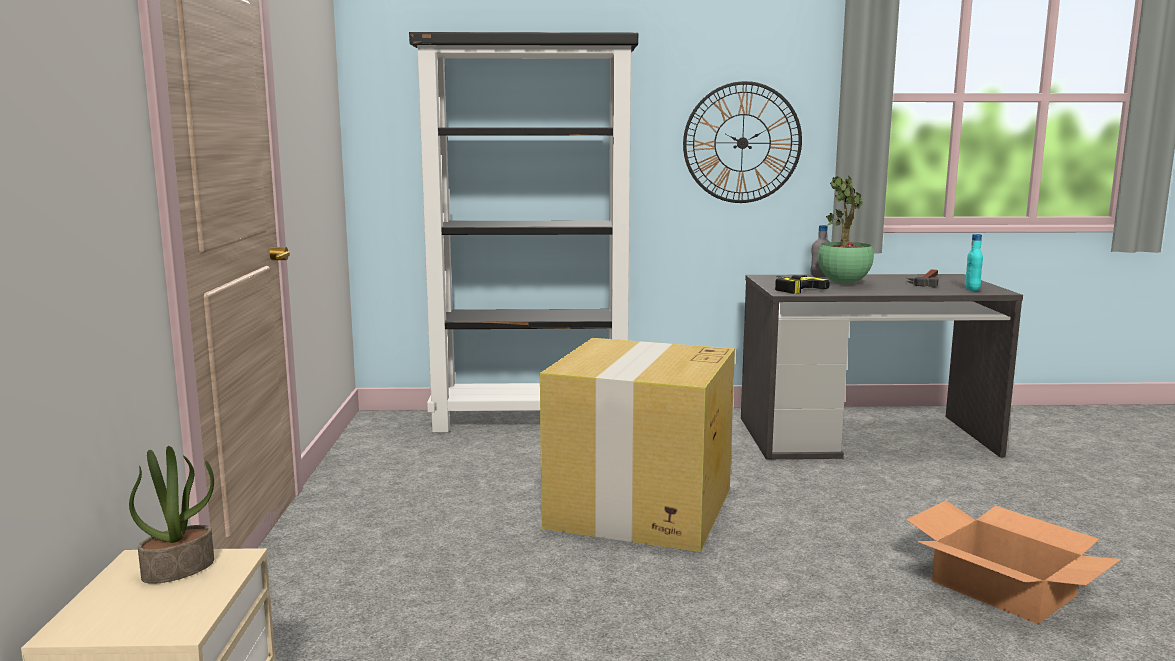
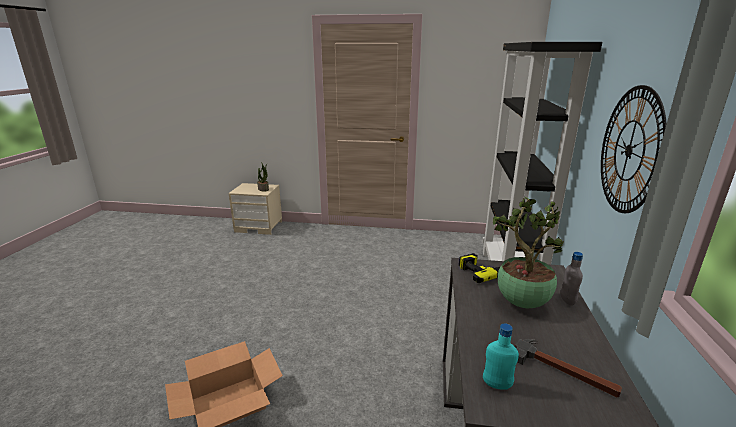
camera: 100 degrees right, 10 degrees up
cardboard box [540,338,735,552] -> none

